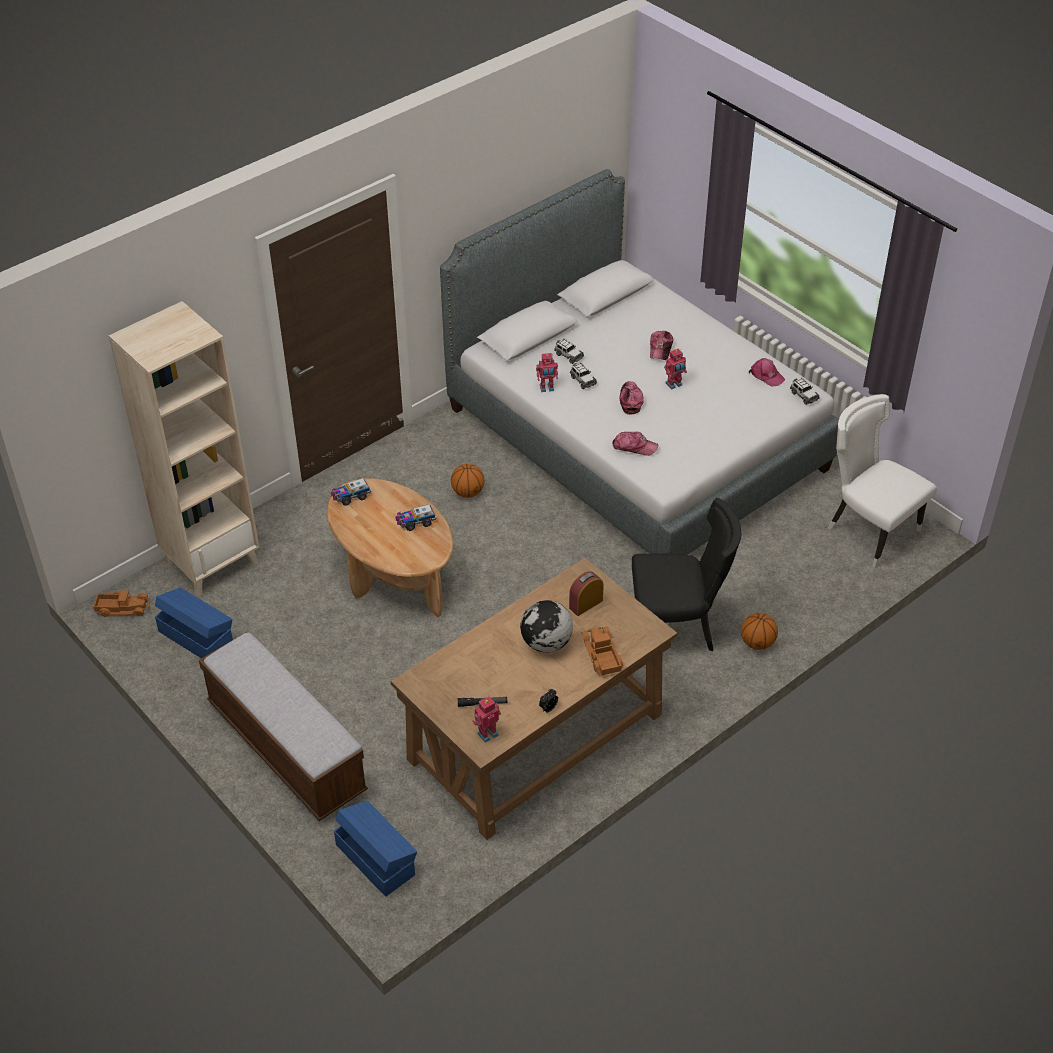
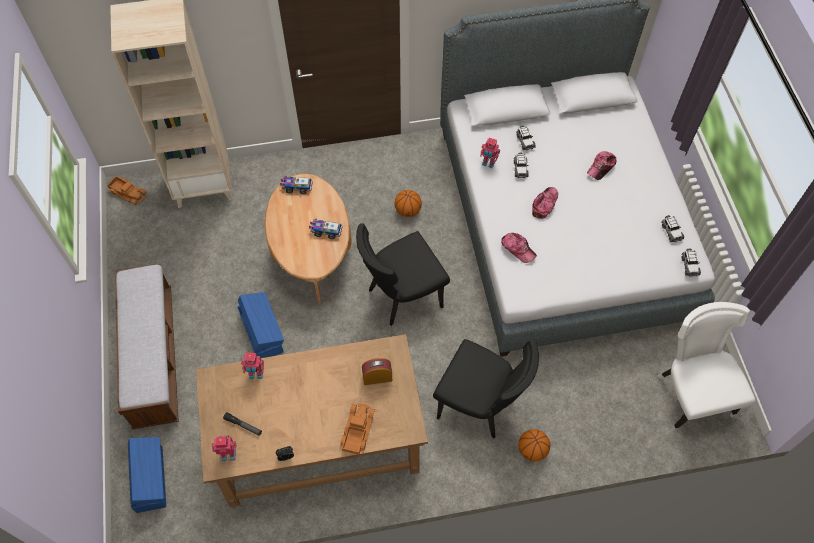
camera: 30 degrees right, 15 degrees up
blue storage box [155,588,233,658] -> blue storage box moved to [237,292,284,358]
globe [520,600,573,652] -> none
toy robot [664,349,687,390] -> toy robot moved to [241,353,264,379]
pink cap [749,358,785,386] -> toy car [661,215,684,242]
none -> black chair [356,223,450,326]

